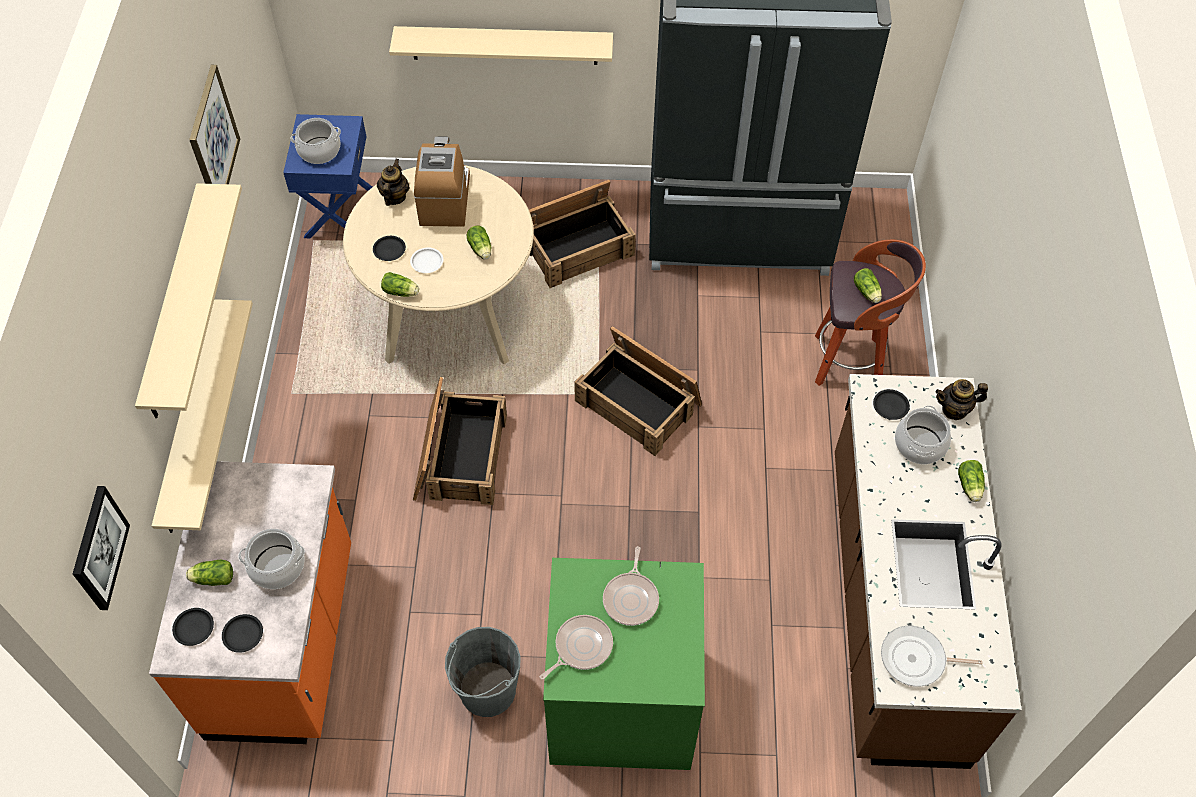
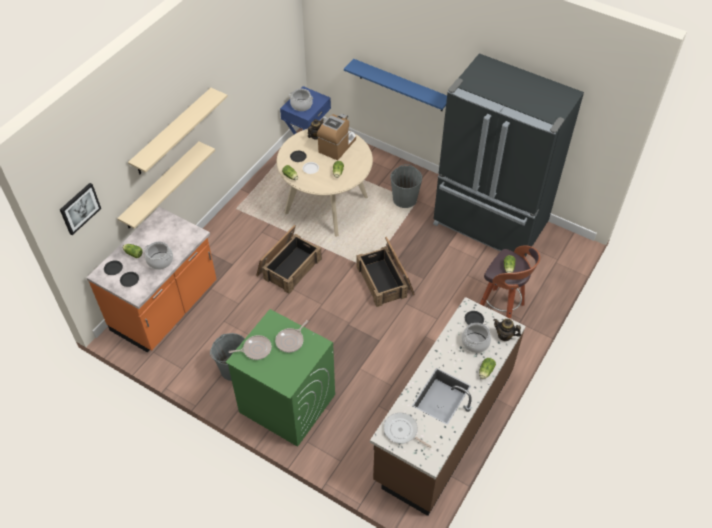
camera: 30 degrees right, 5 degrees down
picture [189,65,240,184] -> none
beige shelf [389,26,613,65] -> blue shelf [344,59,447,111]
crate [529,180,636,288] -> grey bucket [391,164,422,208]

